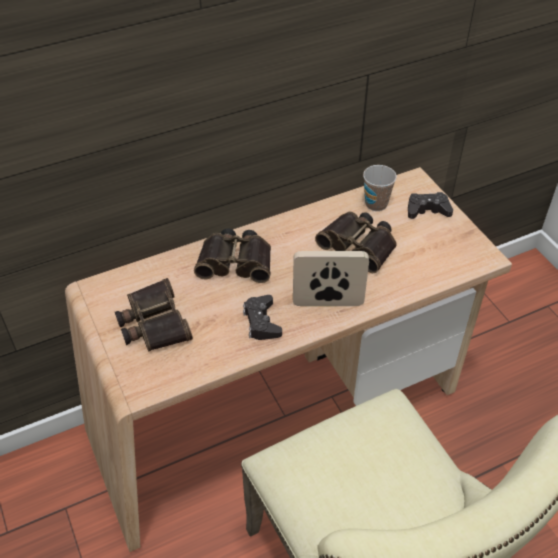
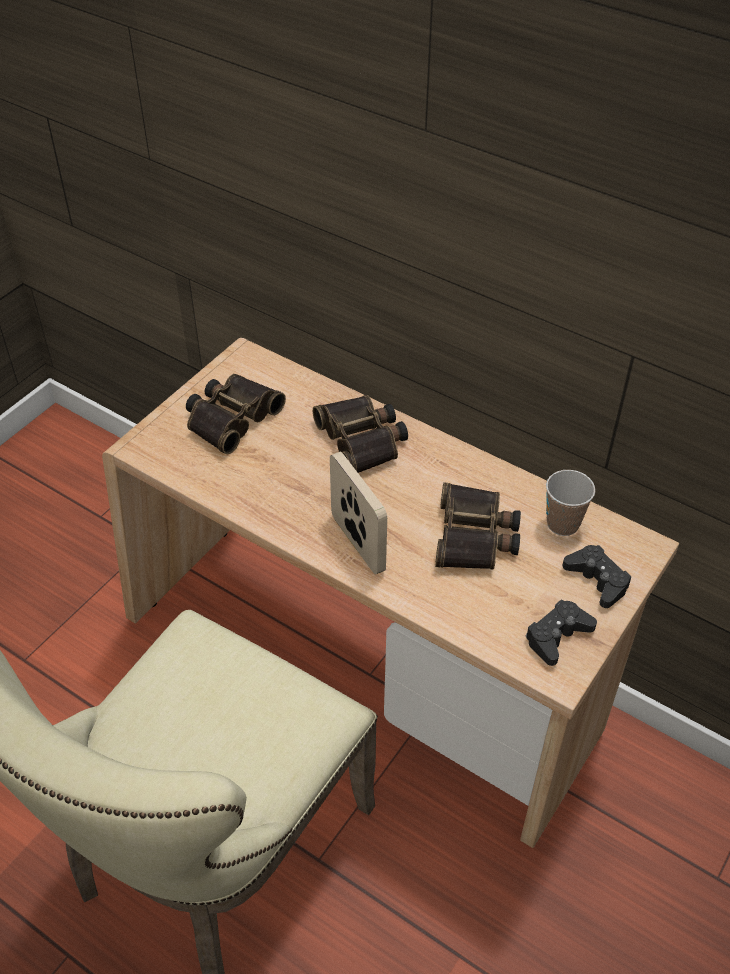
camera: 60 degrees right, 0 degrees up
black game controller [243,295,282,340] -> black game controller moved to [525,599,597,666]

